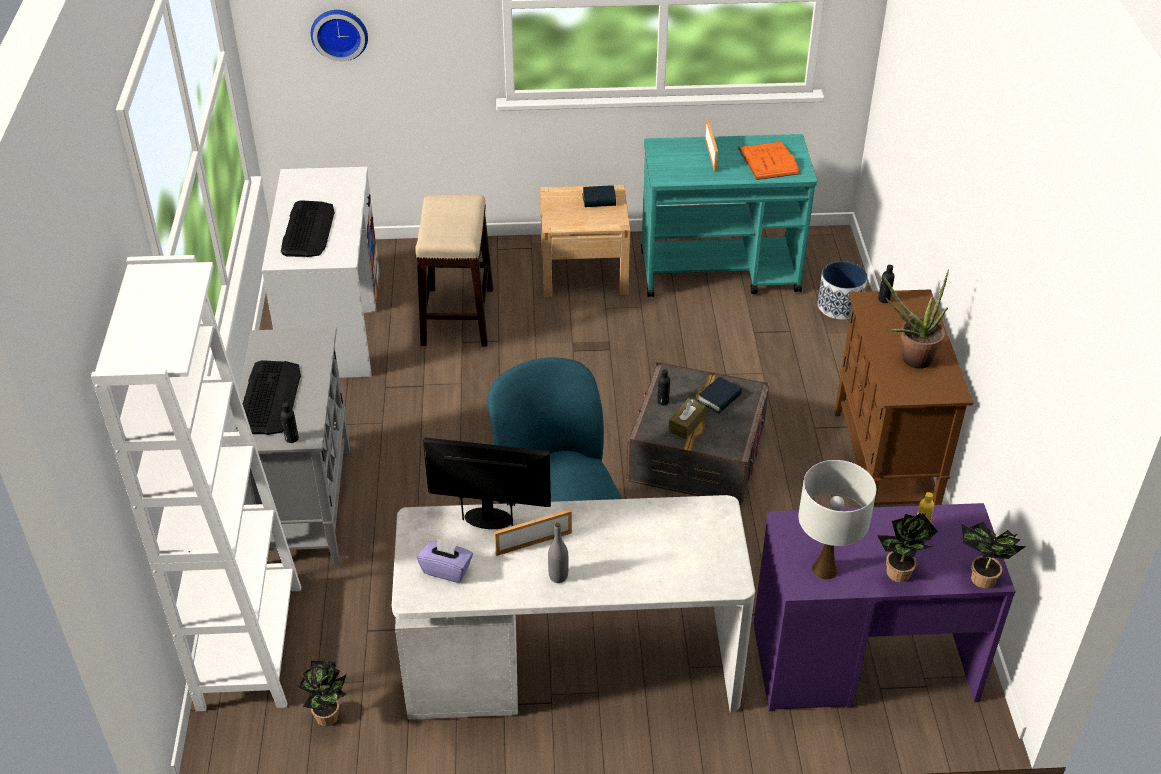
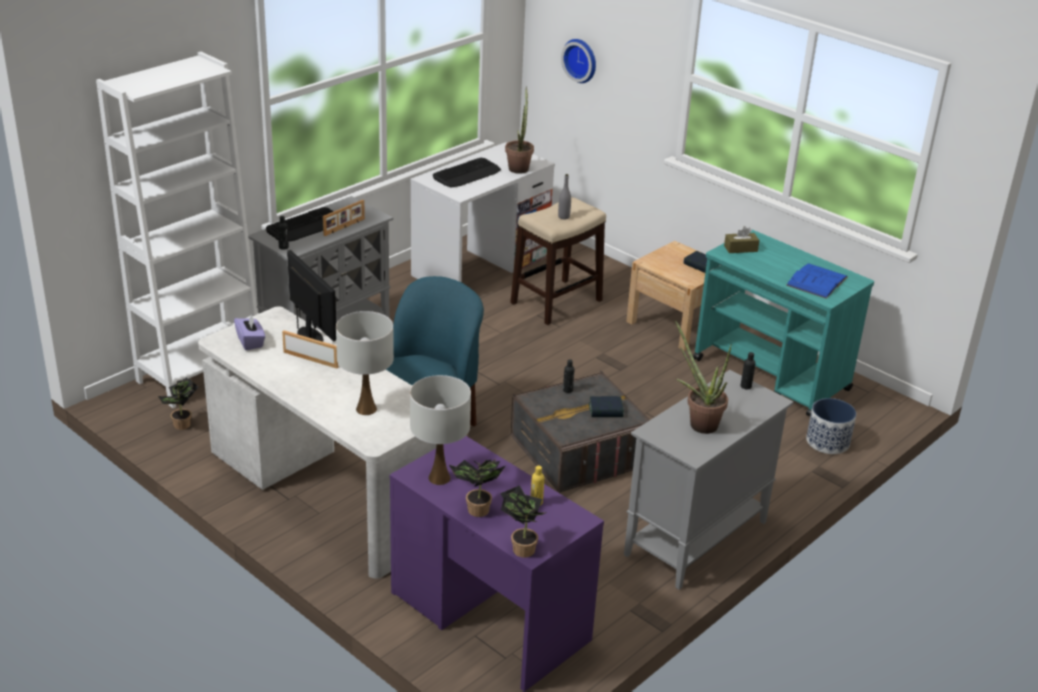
camera: 45 degrees right, 10 degrees down
grey bottle [548,523,569,583] -> grey bottle moved to [558,174,571,219]
brown tissue box [669,398,706,439] -> brown tissue box moved to [724,226,760,253]
picture frame [705,119,718,172] -> picture frame moved to [323,200,365,236]
orange book [738,142,801,180] -> blue book [786,263,847,299]
brown cabinet [834,289,974,505] -> grey cabinet [624,370,794,590]
none -> white table lamp [336,311,394,415]
none -> potted plant [505,86,534,174]

